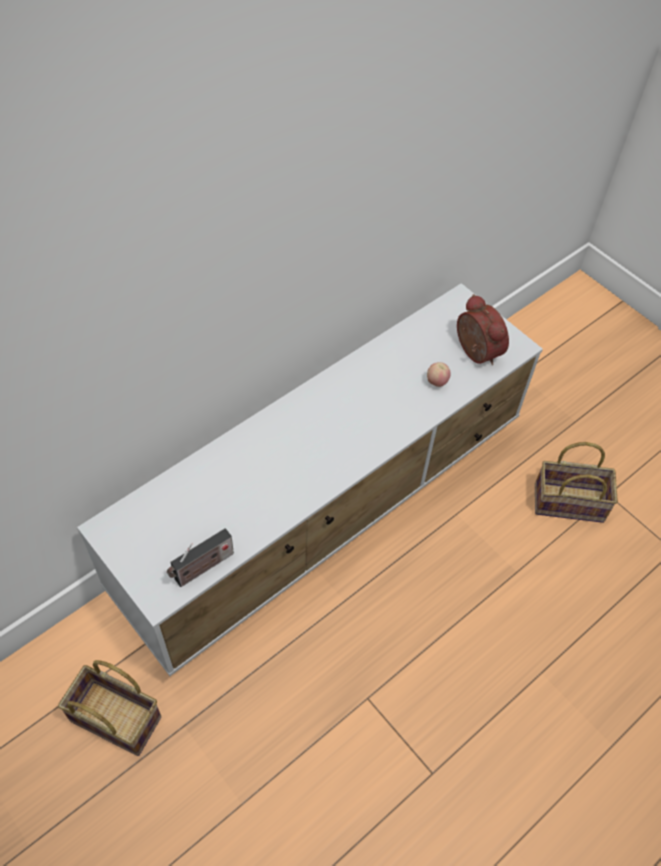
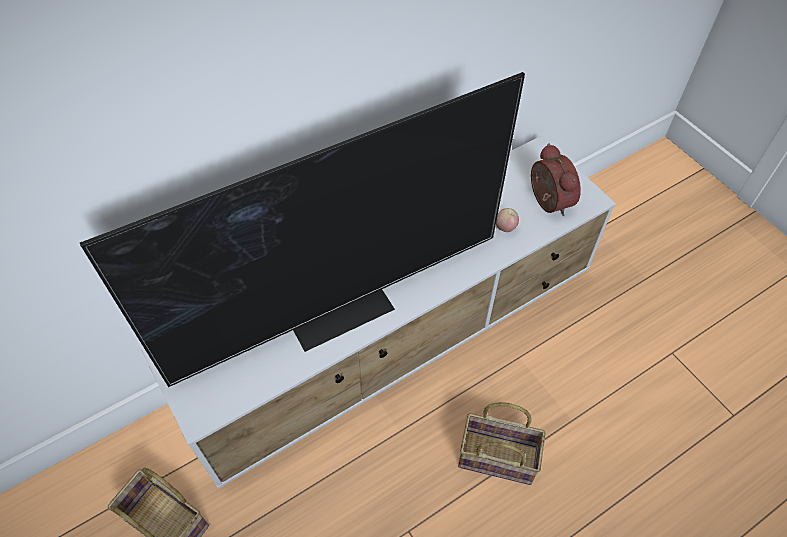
camera: 10 degrees right, 0 degrees up
radio [167,528,234,587] -> none
basket [535,442,618,523] -> basket moved to [458,402,546,485]
none -> television [80,72,525,387]

